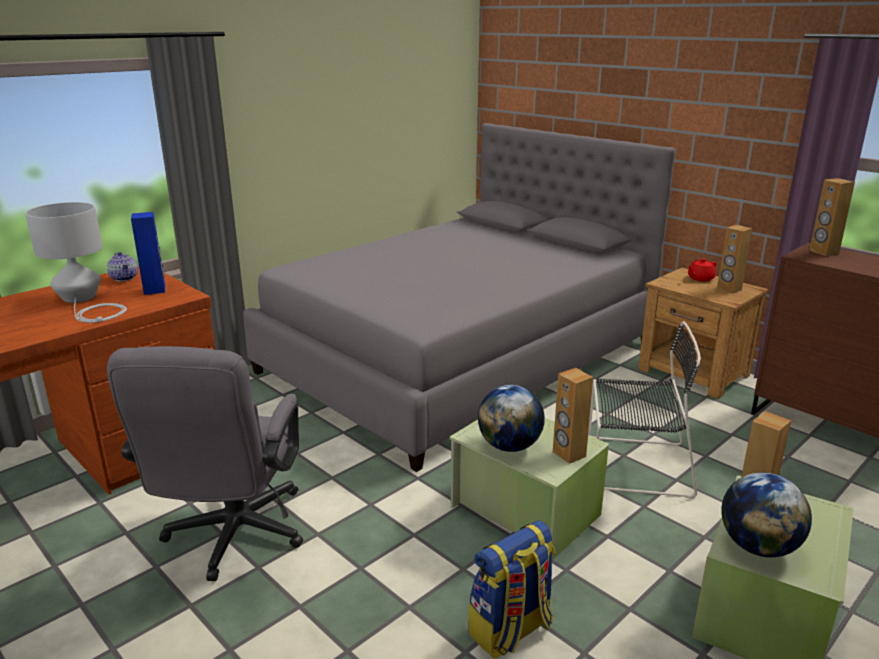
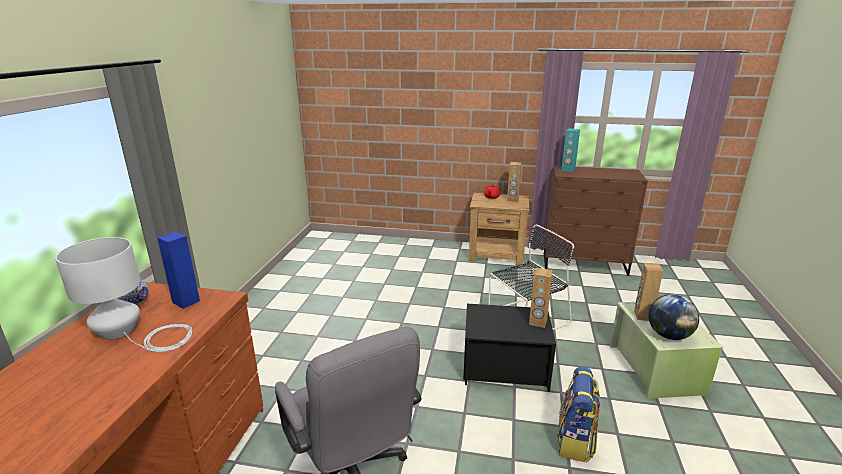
camera: 35 degrees left, 0 degrees up
grey bed [243,123,676,472] -> none
green storage box [450,418,609,560] -> black storage box [463,304,556,392]
globe [478,385,545,452] -> none
brown speaker [809,178,855,256] -> turquoise speaker [561,128,580,172]

